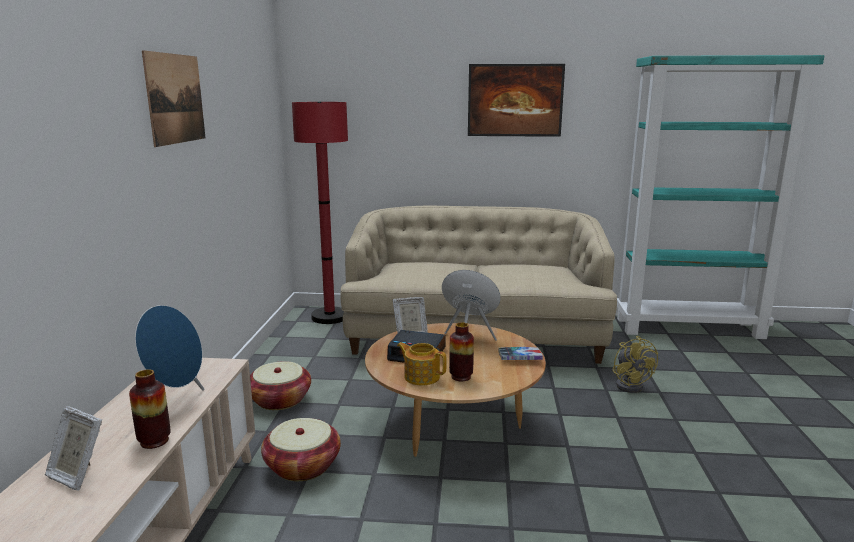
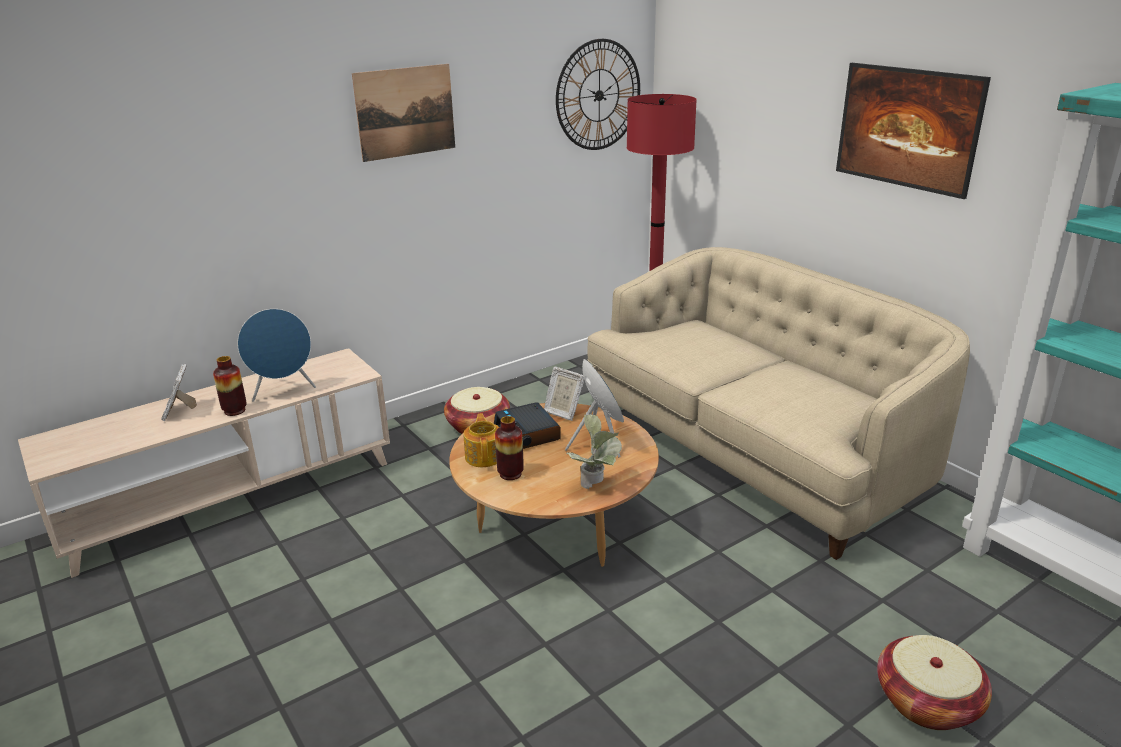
camera: 50 degrees right, 10 degrees up
basket [261,418,341,481] -> basket moved to [877,635,992,730]
book [498,347,543,360] -> potted plant [566,414,622,489]
yellow fan [612,336,658,393] -> none
none -> wall clock [556,39,640,150]

